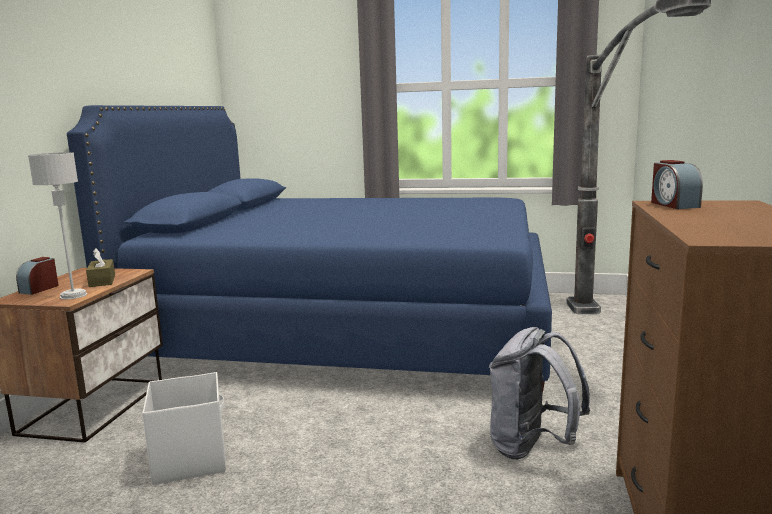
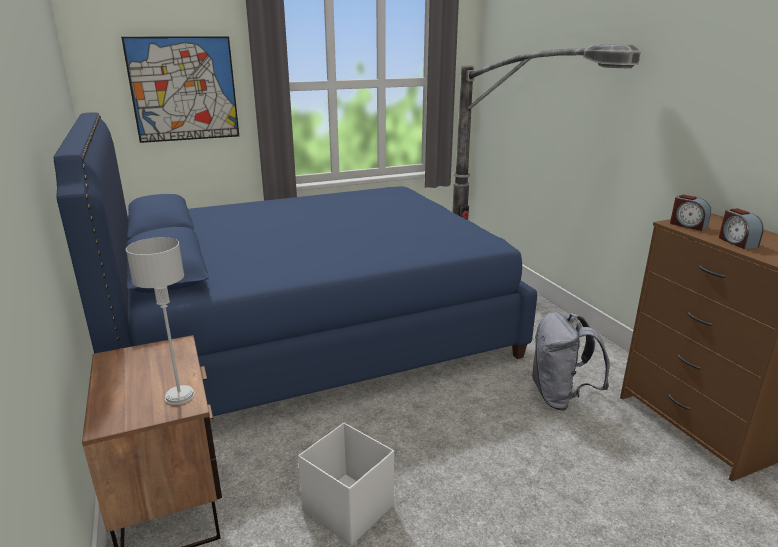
camera: 35 degrees left, 10 degrees up
alarm clock [16,257,59,295] -> alarm clock moved to [719,208,764,249]
brown tissue box [86,248,115,287] -> none
none -> picture [121,36,239,143]

